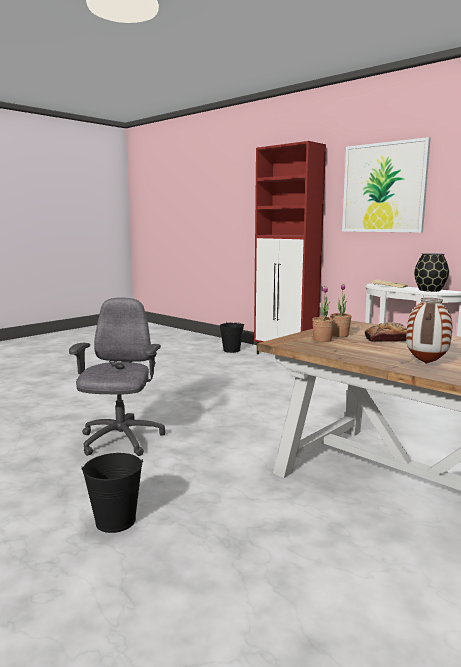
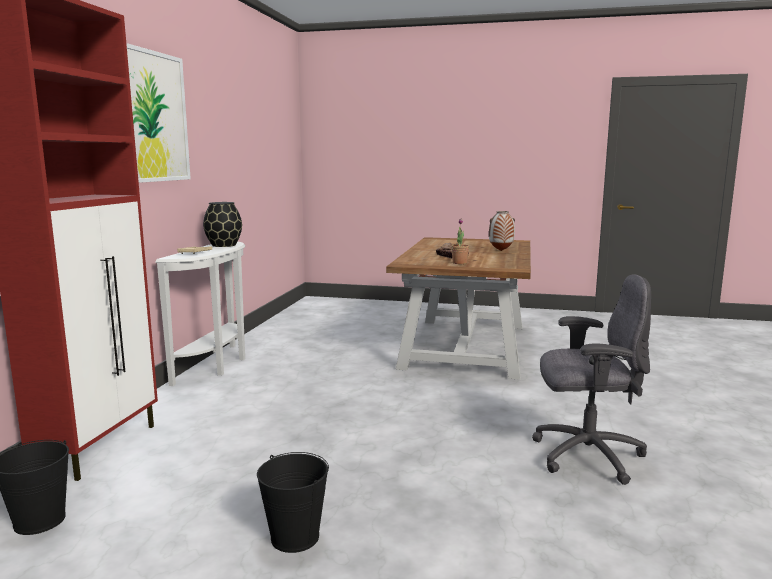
camera: 120 degrees left, 0 degrees up
grey office chair [69,297,165,456] -> grey office chair turned 150 degrees counterclockwise [532,274,651,485]
black bucket [81,453,143,533] -> black bucket moved to [257,452,329,553]
potted plant [312,286,334,342] -> none

